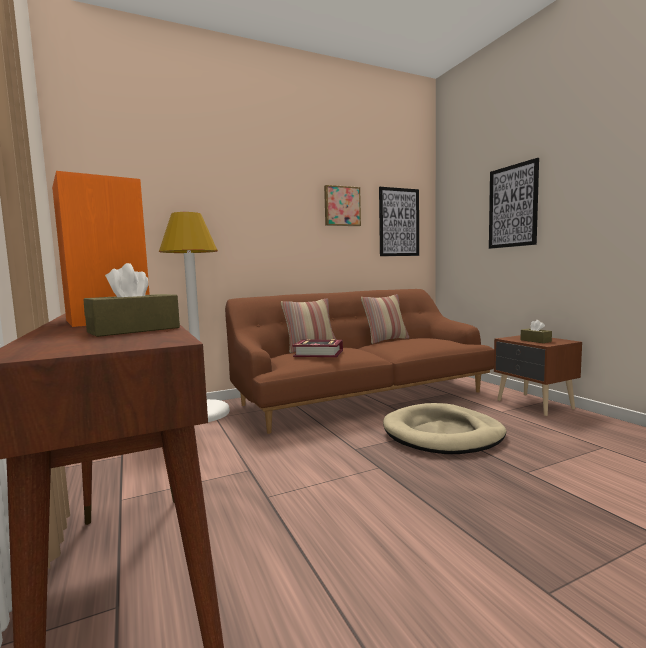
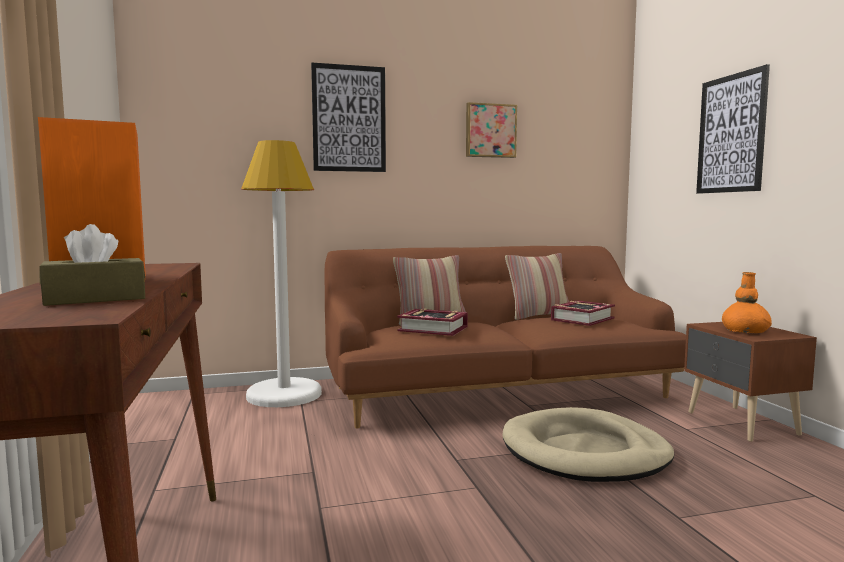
camera: 10 degrees right, 0 degrees up
picture [379,187,419,256] -> picture moved to [311,63,386,172]
brown tissue box [520,320,552,343] -> orange vase [722,272,772,333]
none -> book [551,300,615,326]

